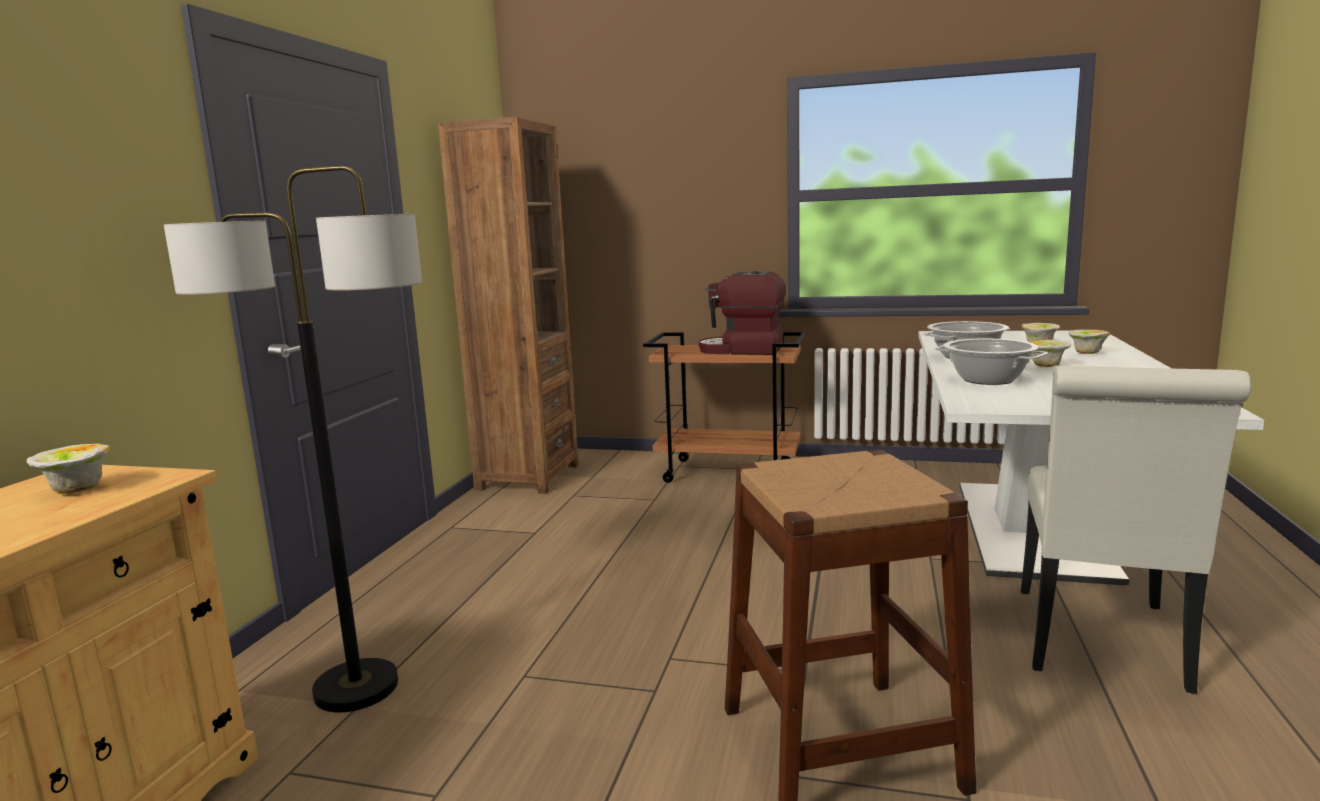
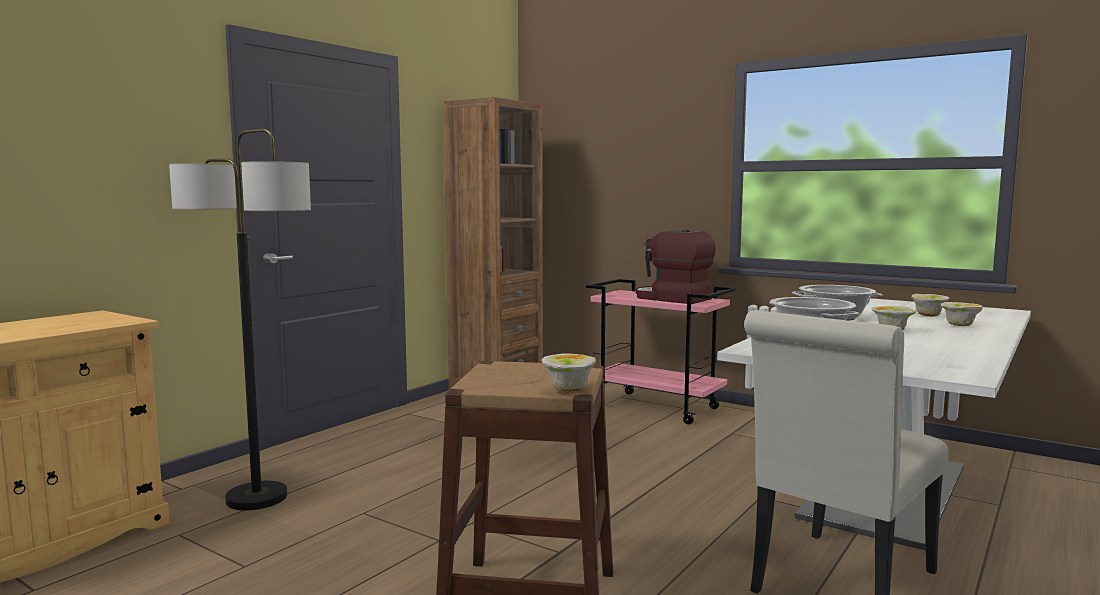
camera: 20 degrees right, 5 degrees down
bowl [27,444,110,494] -> bowl moved to [541,354,596,392]
brown cart [643,332,805,483] -> pink cart [586,279,735,425]

